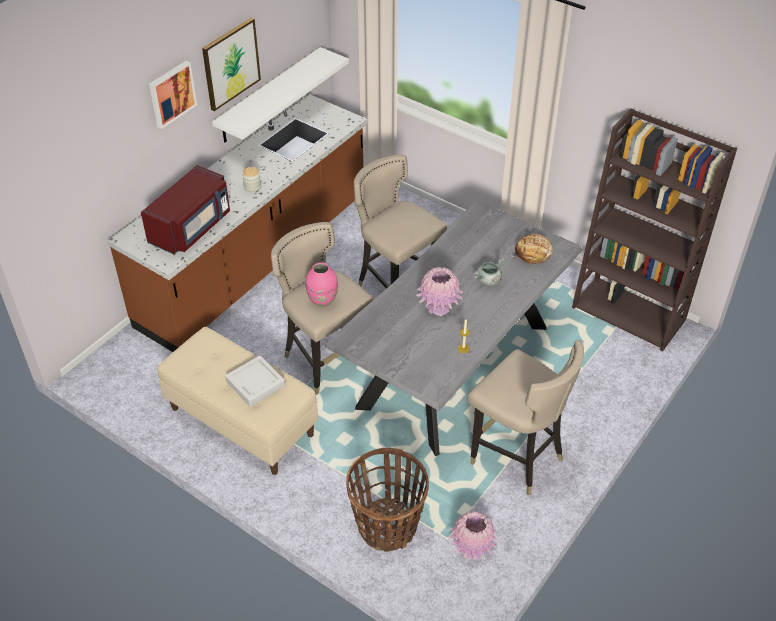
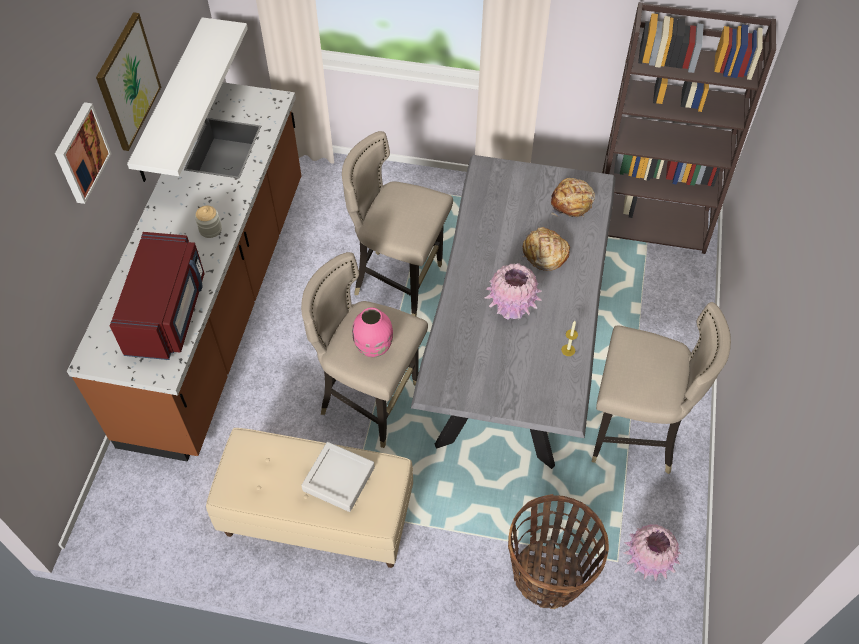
camera: 25 degrees left, 10 degrees up
grey cooking pot [473,257,504,286] -> bread [522,227,570,271]

